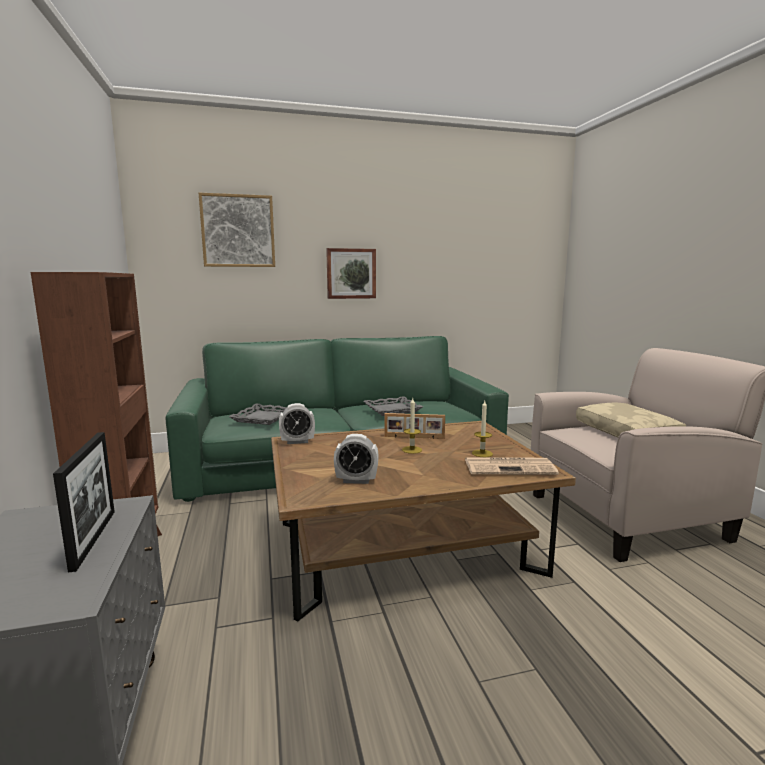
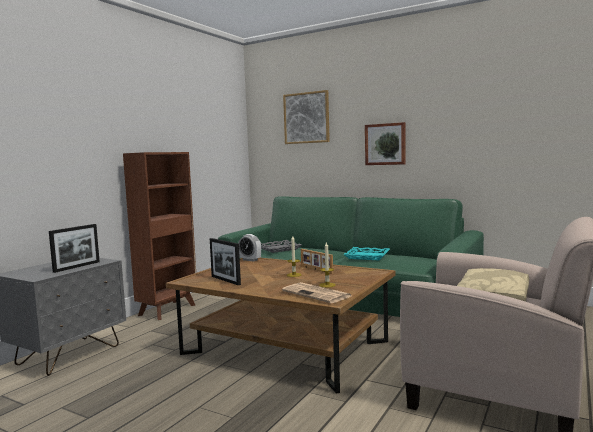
camera: 45 degrees right, 5 degrees down
alarm clock [334,434,379,484] -> picture frame [210,238,241,285]
grey tray [364,396,423,416] -> turquoise tray [343,247,390,260]

